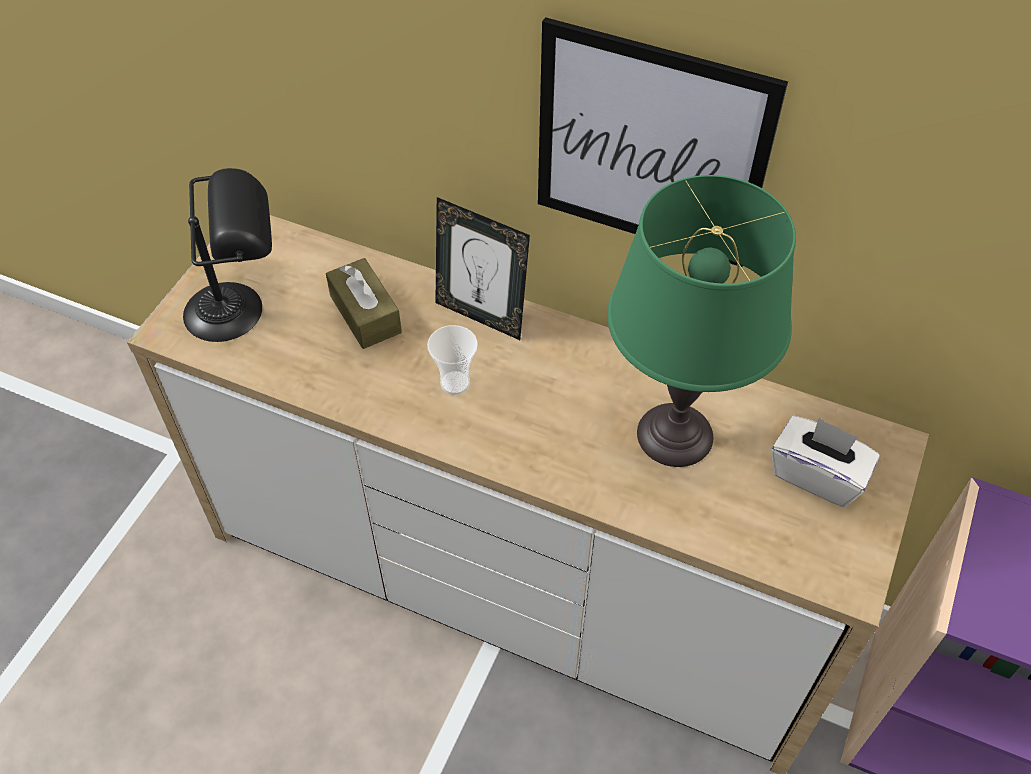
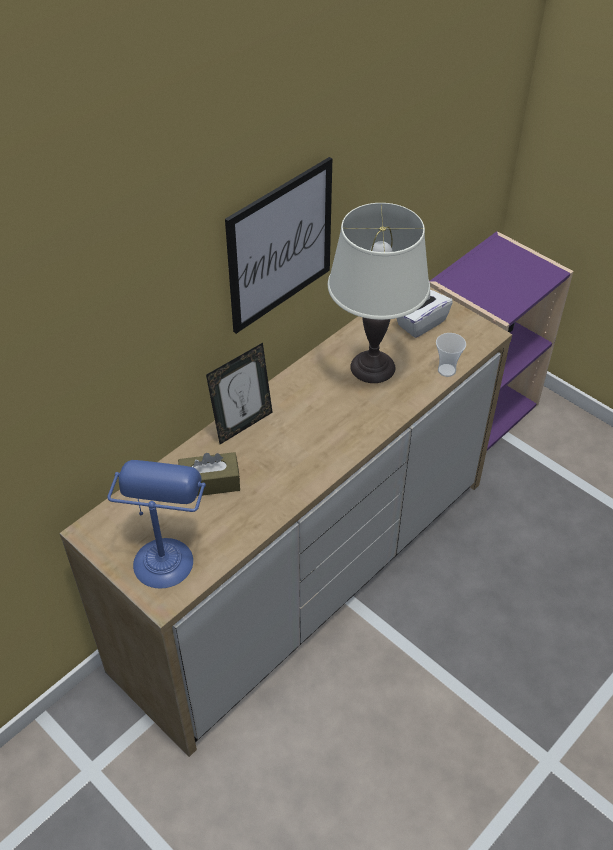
camera: 70 degrees left, 5 degrees down
black table lamp [183,168,272,342] -> blue table lamp [107,460,206,589]
cup [427,325,478,395] -> cup moved to [436,333,466,377]
green table lamp [607,175,796,467] -> white table lamp [328,203,430,383]

